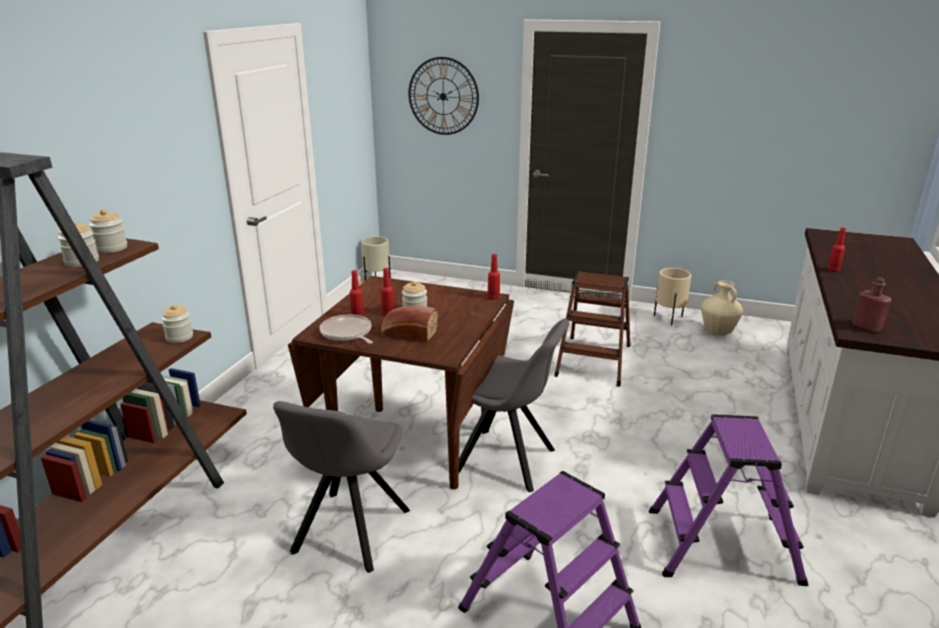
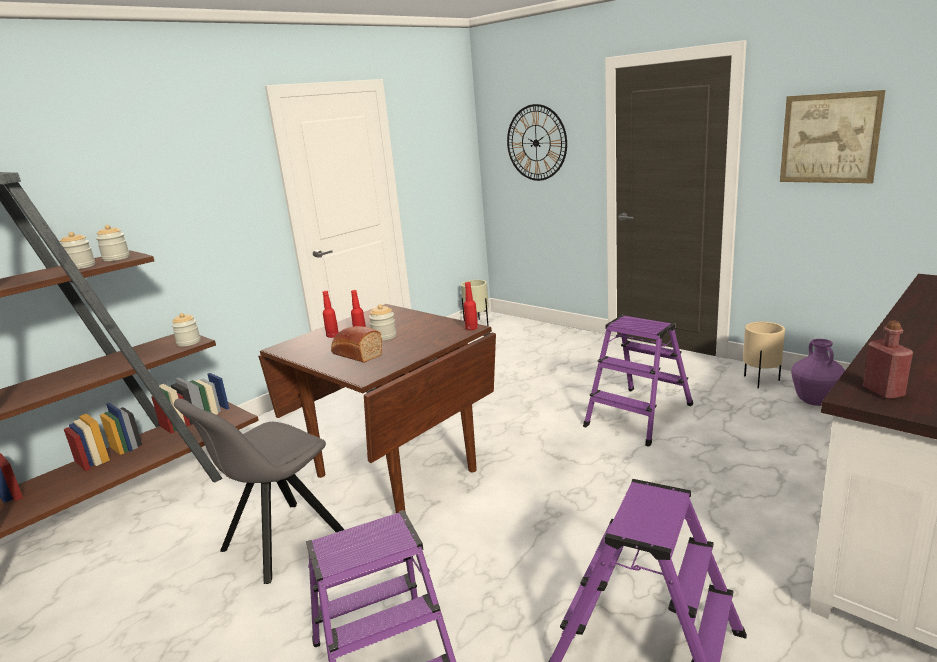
camera: 25 degrees right, 5 degrees down
frying pan [319,315,373,344] -> none
grey chair [459,319,569,492] -> none
brown step ladder [554,271,631,387] -> purple step ladder [583,315,693,446]
beige vase [701,281,743,336] -> purple vase [791,339,845,406]
red bottle [827,227,846,272] -> none
none -> picture [780,90,885,183]

